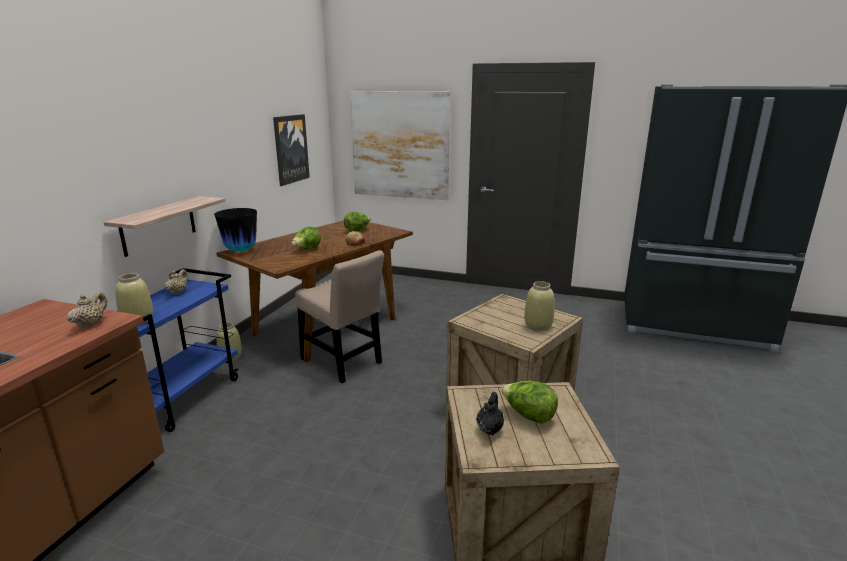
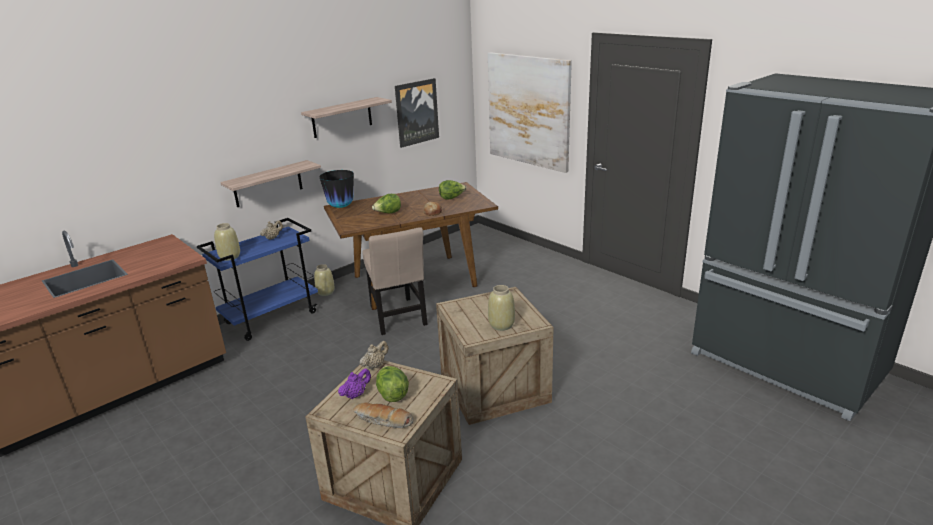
camera: 30 degrees right, 5 degrees up
beige teapot [67,292,107,328] -> beige teapot moved to [360,341,388,370]
black teapot [476,392,504,435] -> purple teapot [338,368,371,399]
none -> shelf [301,97,392,138]
none -> bread [353,402,413,428]

